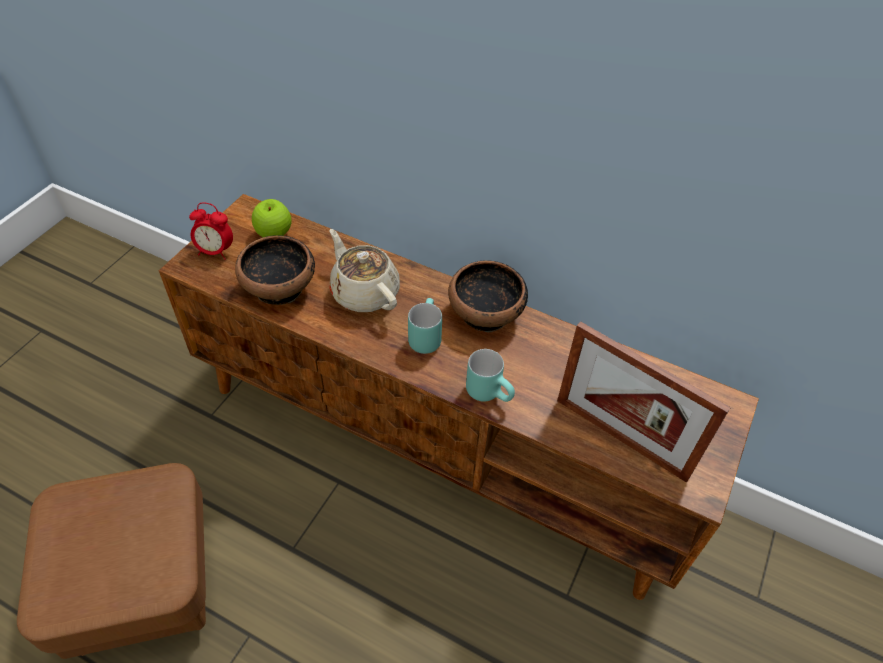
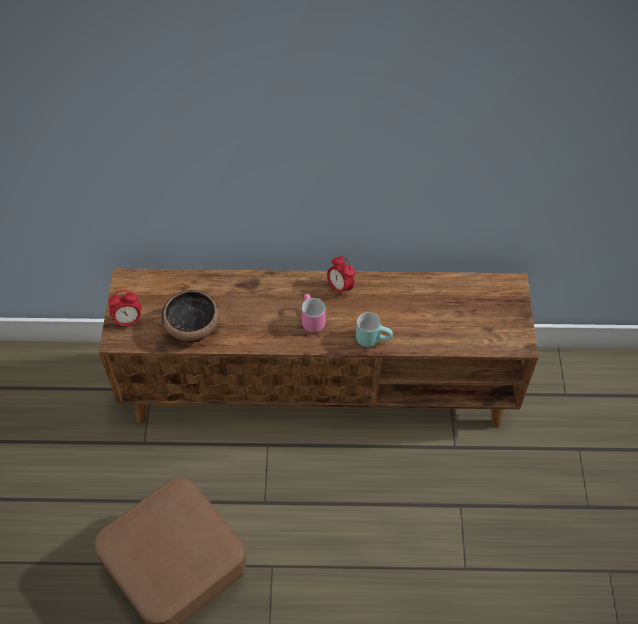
camera: 25 degrees left, 5 degrees up
apple [252,199,292,237] -> none
beige teapot [329,229,400,312] -> none
turquoise mug [408,298,442,354] -> pink mug [302,294,326,333]
bowl [448,261,528,333] -> alarm clock [327,256,355,297]
picture frame [557,321,731,483] -> none

